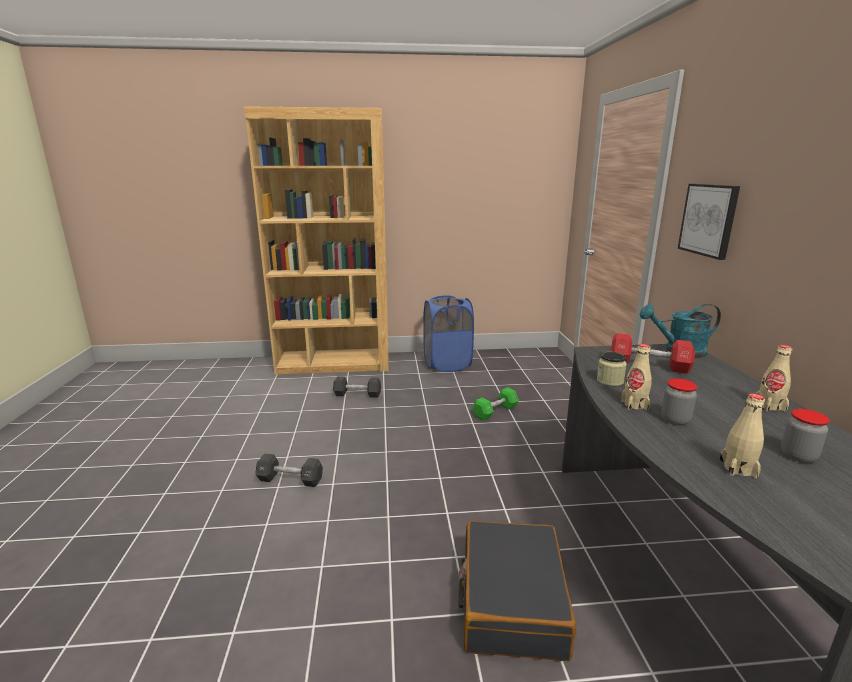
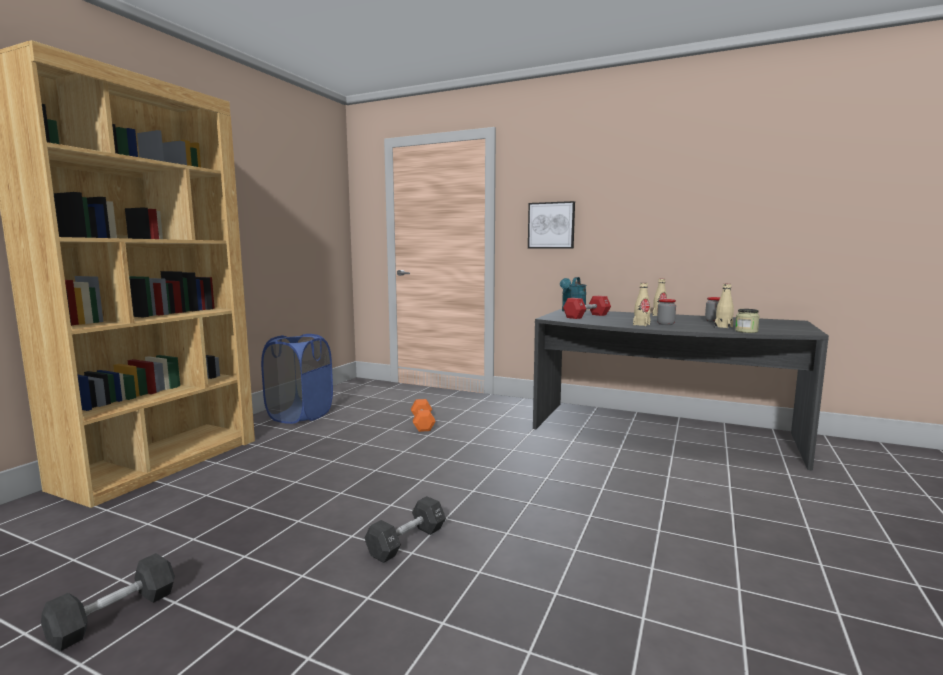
camera: 60 degrees left, 10 degrees down
black dumbbell [333,376,381,398] -> black dumbbell moved to [41,553,175,651]
black suitcase [458,521,576,661] -> none
green dumbbell [472,387,519,421] -> orange dumbbell [411,399,436,432]
jar [597,352,627,386] -> jar moved to [735,309,760,333]

